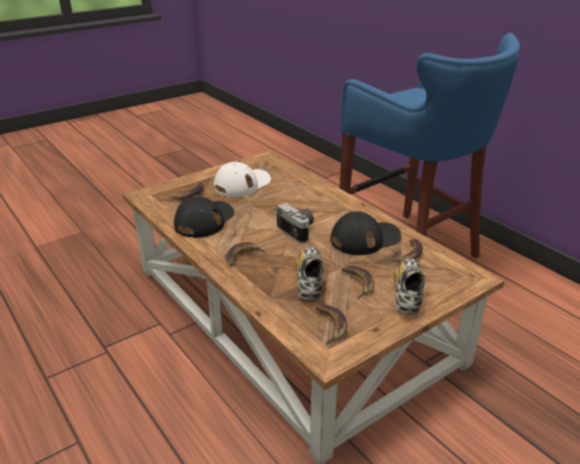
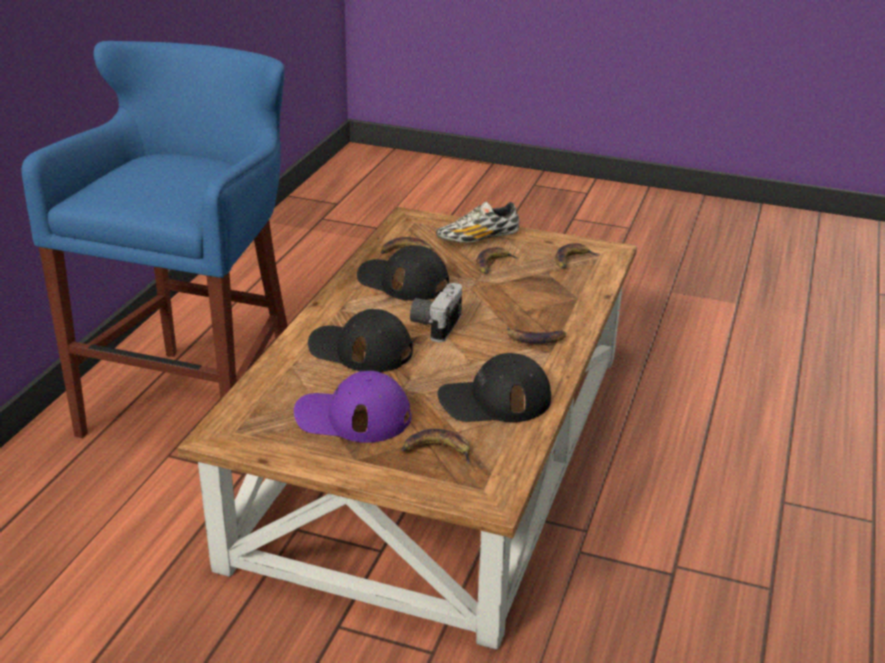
camera: 125 degrees left, 0 degrees up
white cap [214,162,271,197] -> purple cap [294,371,411,443]
shoe [295,247,324,301] -> none
none -> black cap [308,309,413,372]

